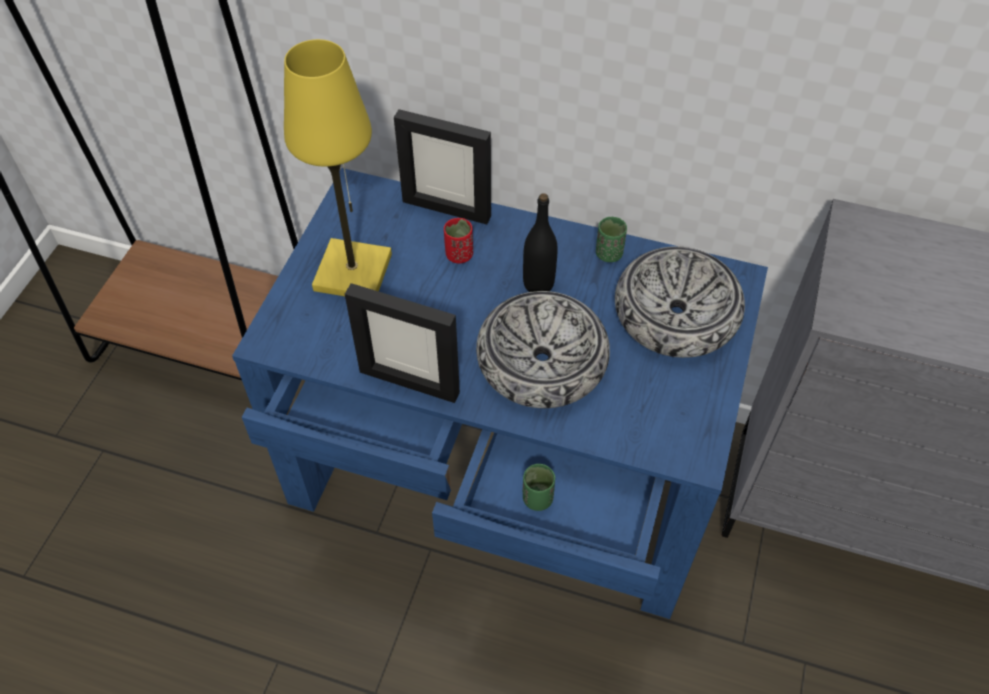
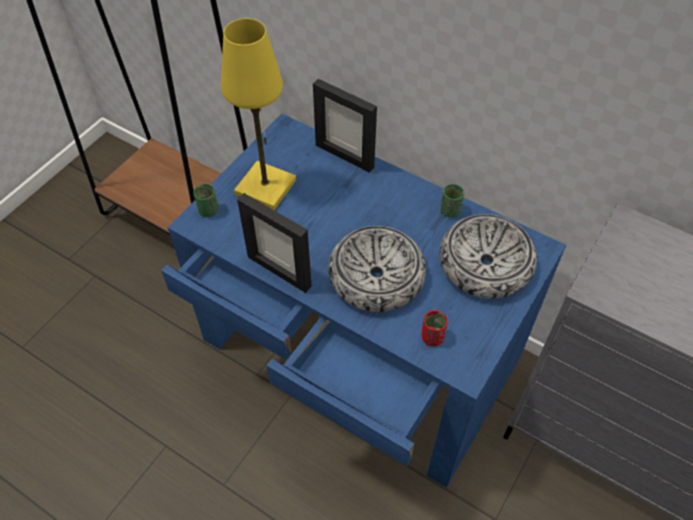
camera: 15 degrees right, 0 degrees up
red cup [444,218,473,264] -> red cup moved to [421,310,448,346]
black bottle [523,193,558,292] -> none
green cup [523,464,555,511] -> green cup moved to [194,184,219,217]

